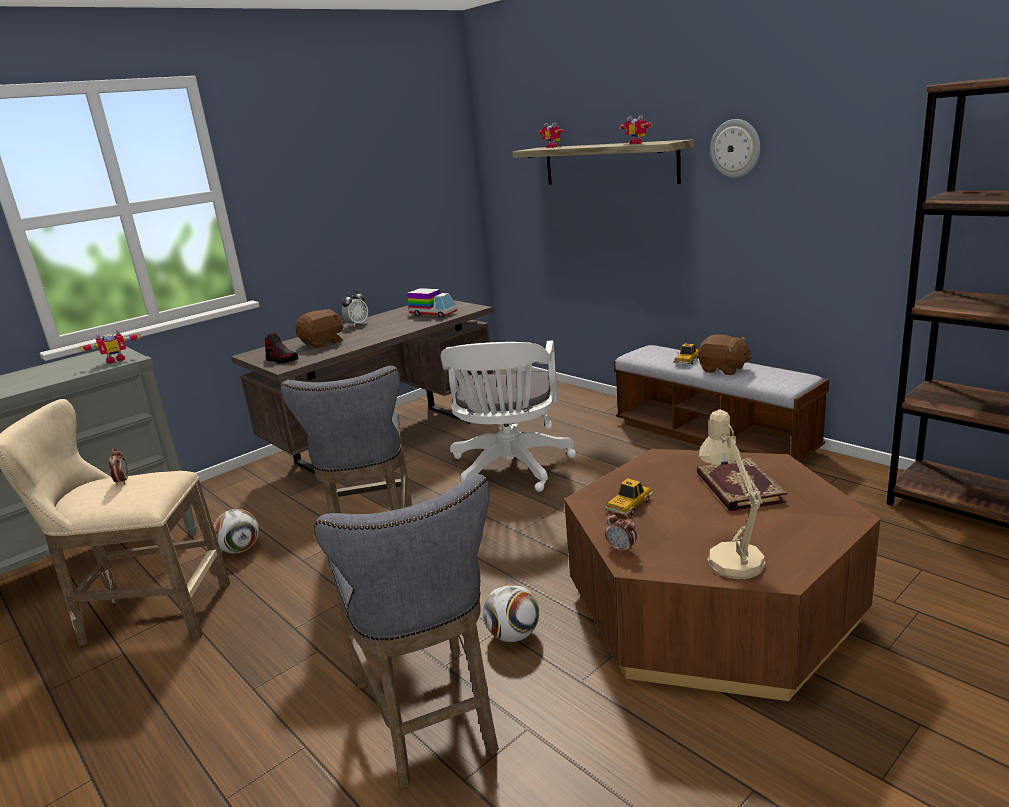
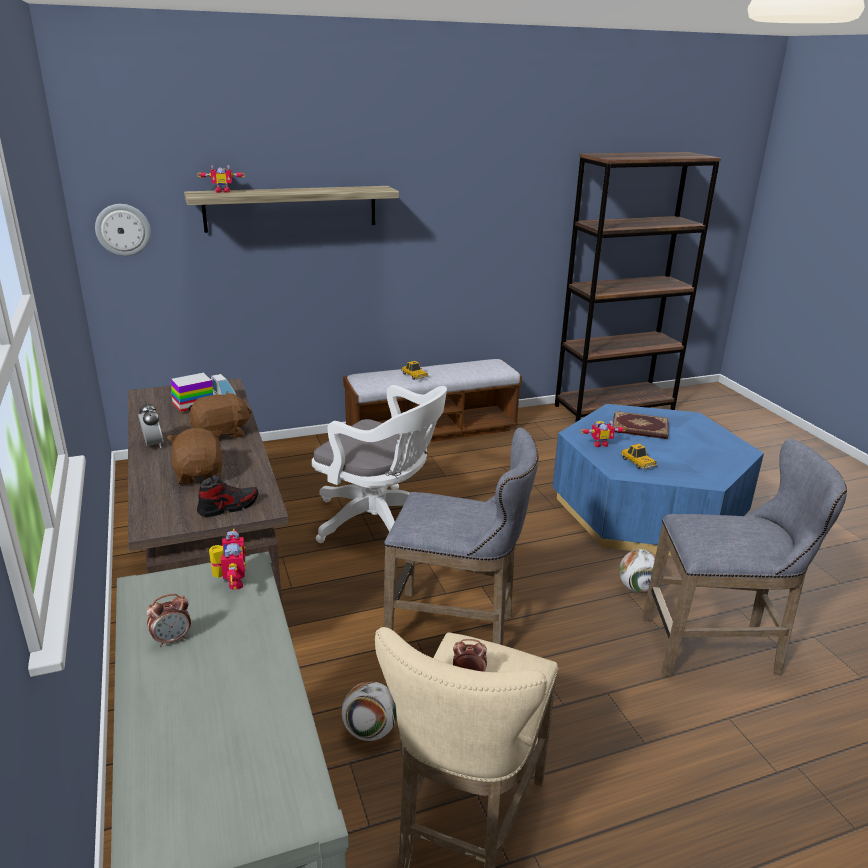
camera: 70 degrees left, 5 degrees up
brown coffee table [564,449,880,701] -> blue coffee table [553,404,764,556]
alarm clock [605,512,637,554] -> alarm clock moved to [147,594,191,647]
toy robot [619,115,652,144] -> toy robot moved to [580,421,626,447]
brown plush toy [698,334,751,375] -> brown plush toy moved to [190,391,252,439]
beige table lamp [699,409,765,579] -> none
wall clock [710,119,760,178] -> wall clock moved to [95,204,151,256]

